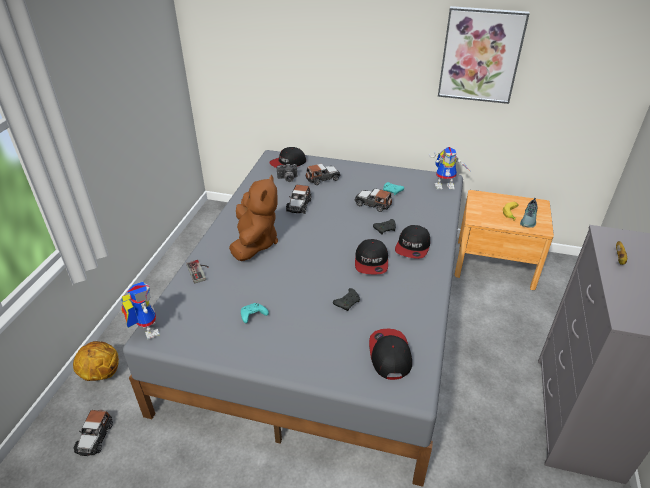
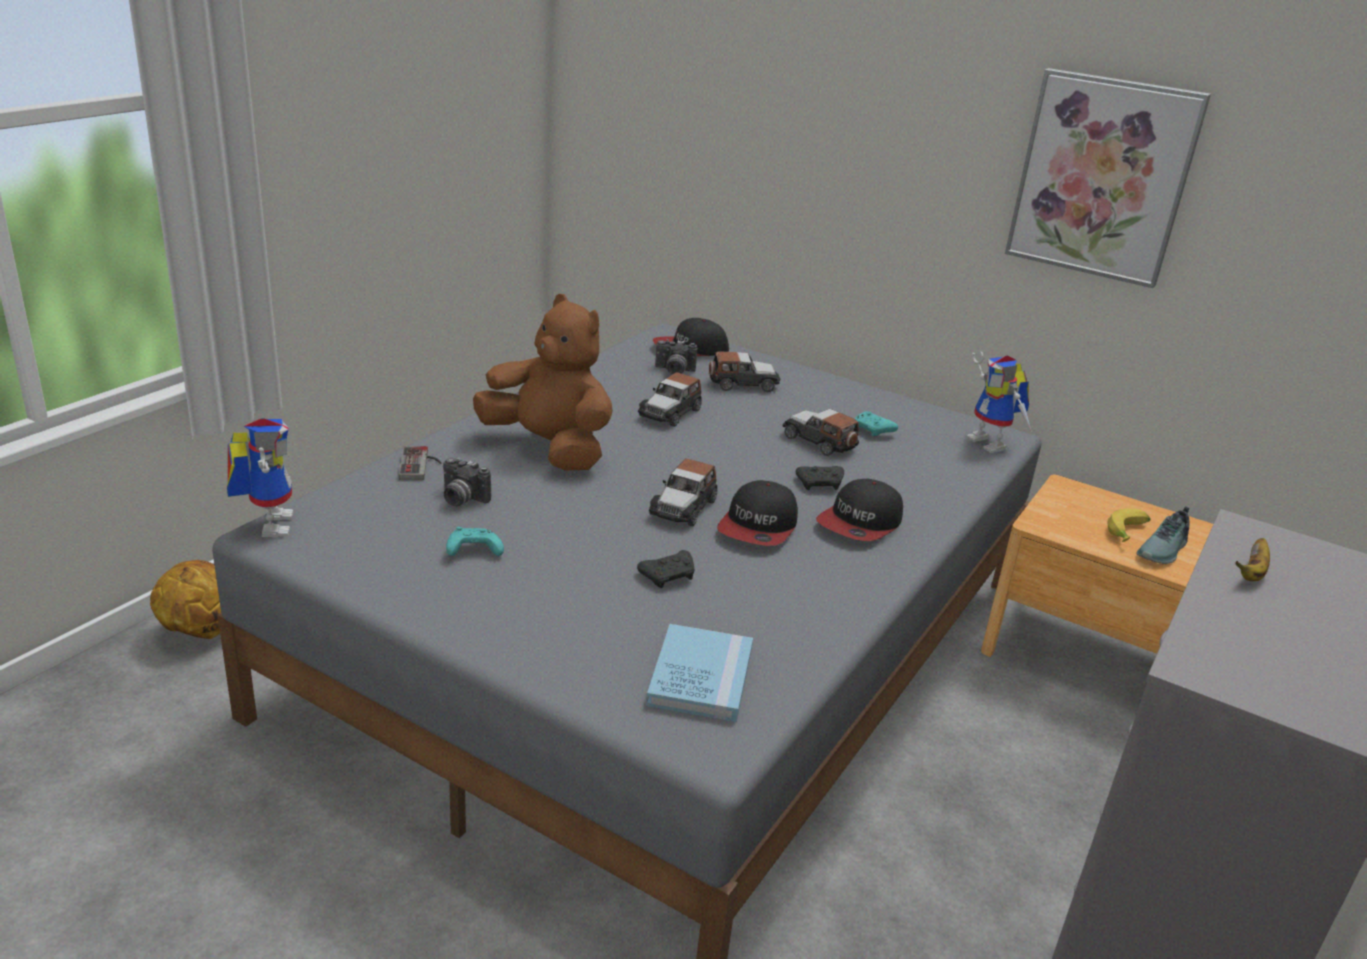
camera: 15 degrees right, 10 degrees down
toy car [74,410,113,456] -> toy car moved to [649,458,717,526]
brown plush toy [229,175,278,261] -> brown plush toy turned 75 degrees counterclockwise [473,294,613,471]
cap [369,329,412,380] -> blue book [646,624,753,722]
toy robot [429,147,469,189] -> toy robot turned 45 degrees clockwise [966,352,1032,453]
none -> camera [443,457,491,506]

